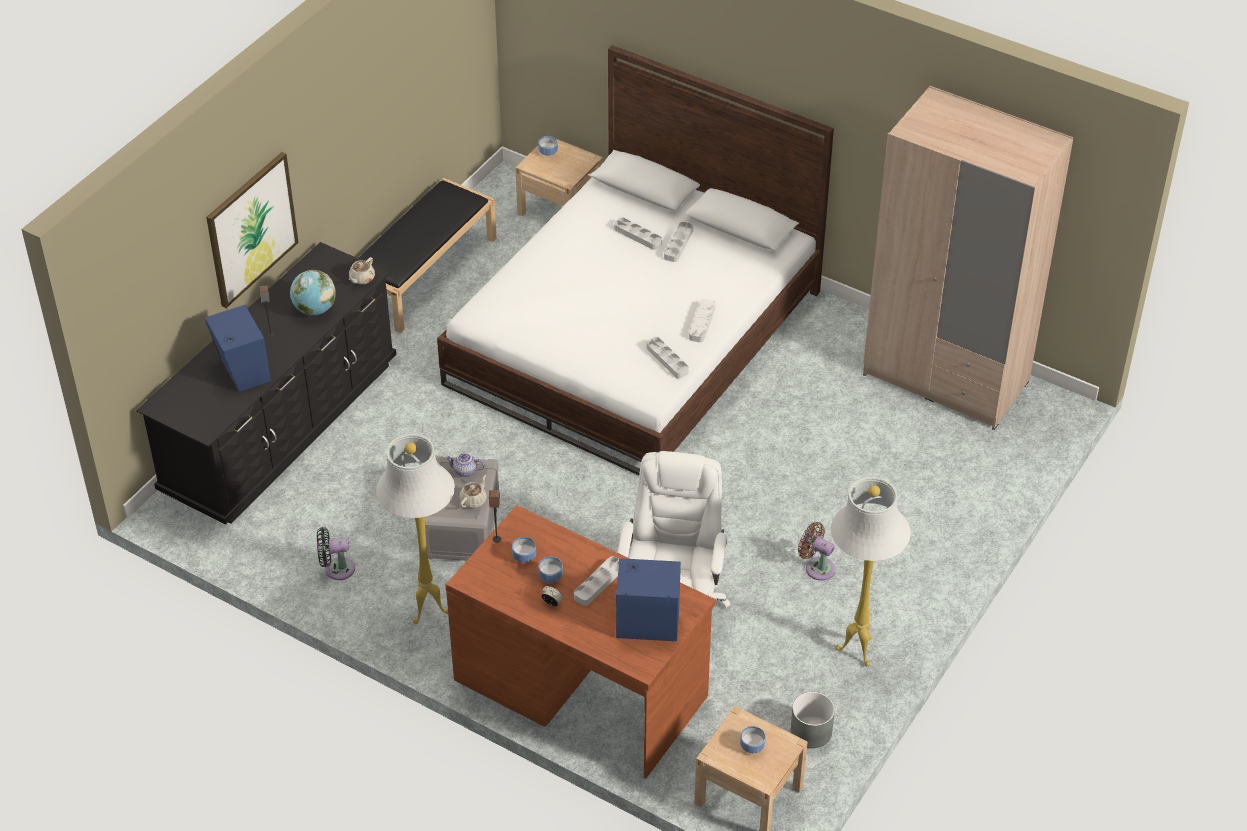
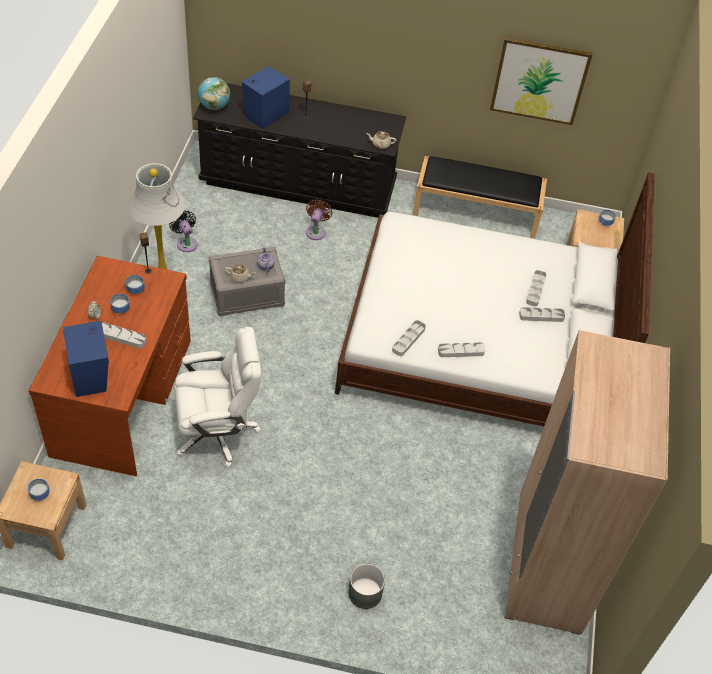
camera: 65 degrees right, 5 degrees up
picture [206,152,299,308] -> picture moved to [490,37,593,125]
globe [290,270,336,315] -> globe moved to [198,77,230,110]
grey planter [791,692,835,748] -> grey planter moved to [348,563,385,609]
brown fan [798,522,835,581] -> brown fan moved to [306,199,333,240]
white floor lamp [831,477,911,667] -> none

